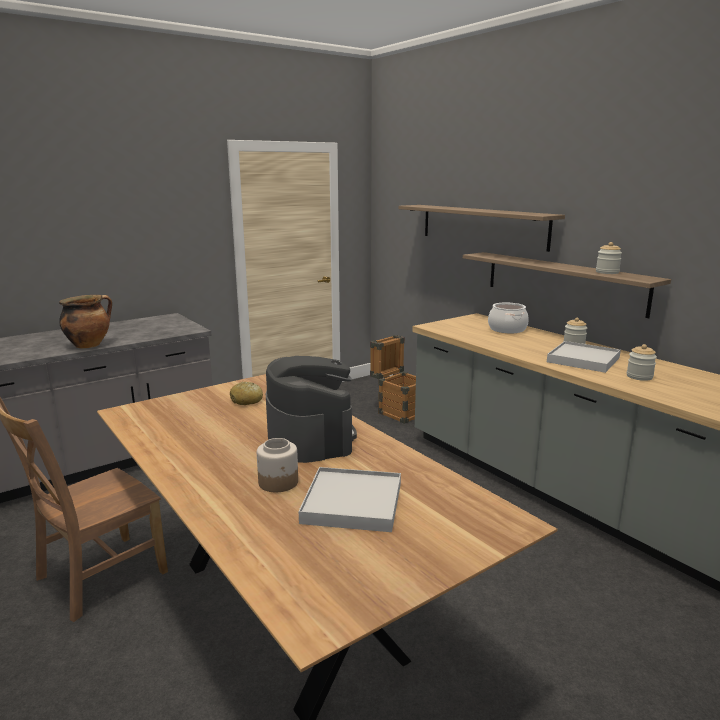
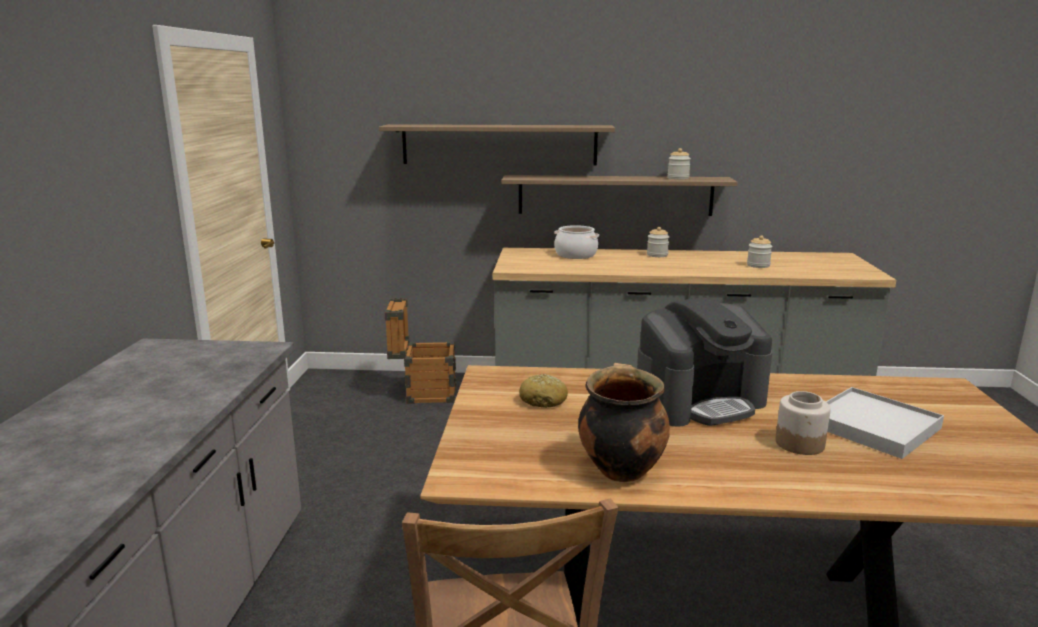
camera: 50 degrees left, 0 degrees up
cooking pot [59,295,112,348] -> cooking pot moved to [578,363,670,482]
coffee machine [266,356,357,463] -> coffee machine turned 135 degrees clockwise [637,297,772,427]
white tray [547,341,621,373] -> none

